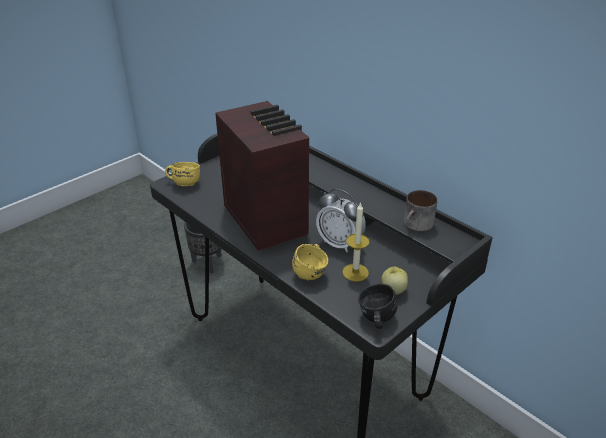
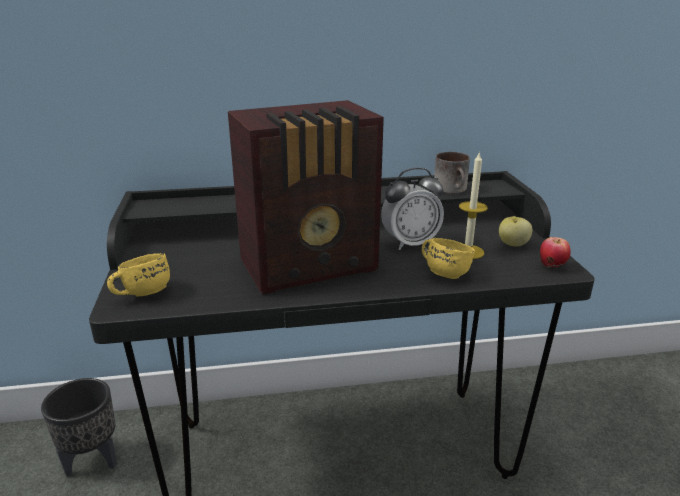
camera: 55 degrees left, 10 degrees down
radio [215,101,309,251] -> radio turned 150 degrees clockwise [228,100,384,294]
black mug [358,283,398,329] -> apple [540,237,571,268]

